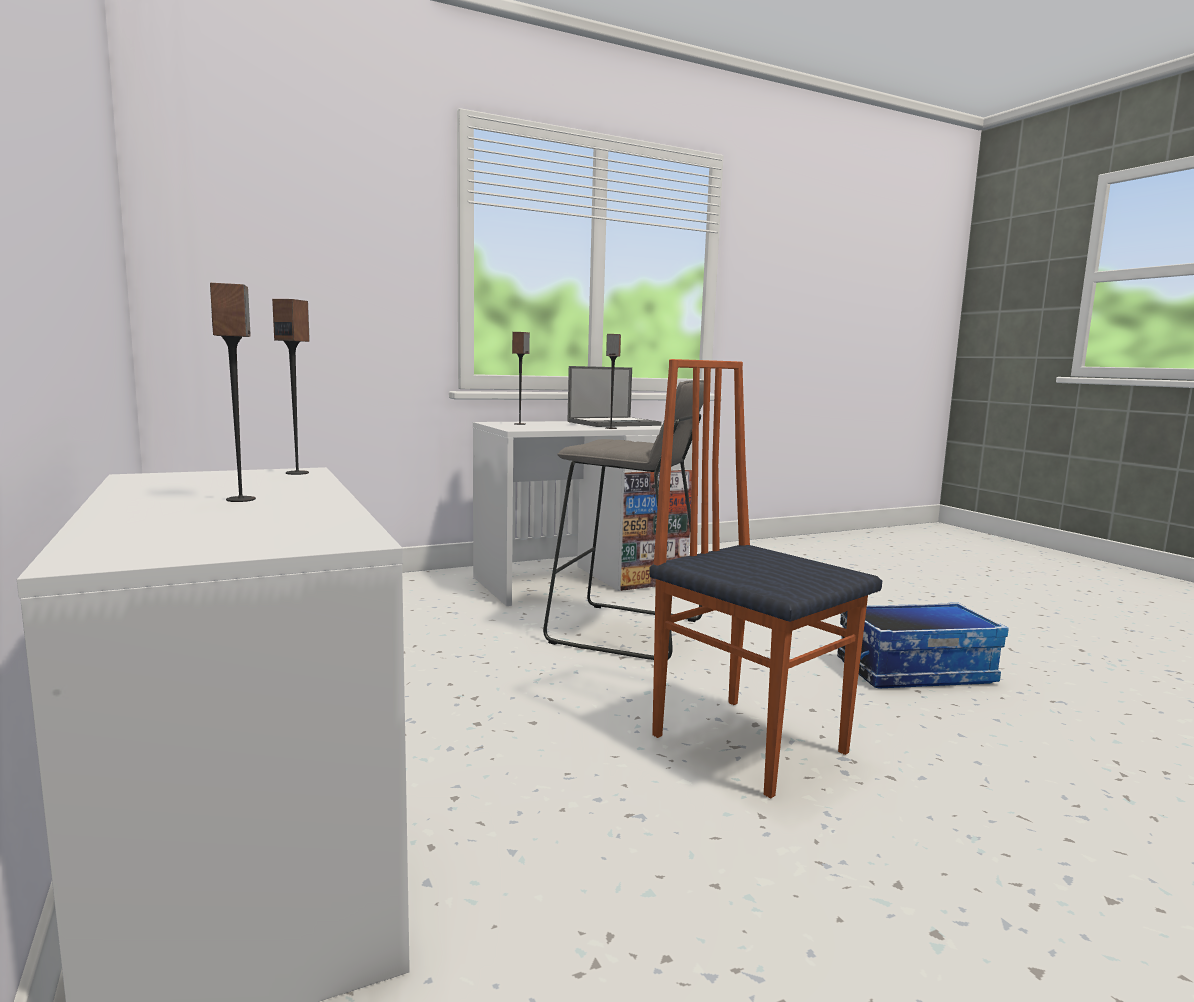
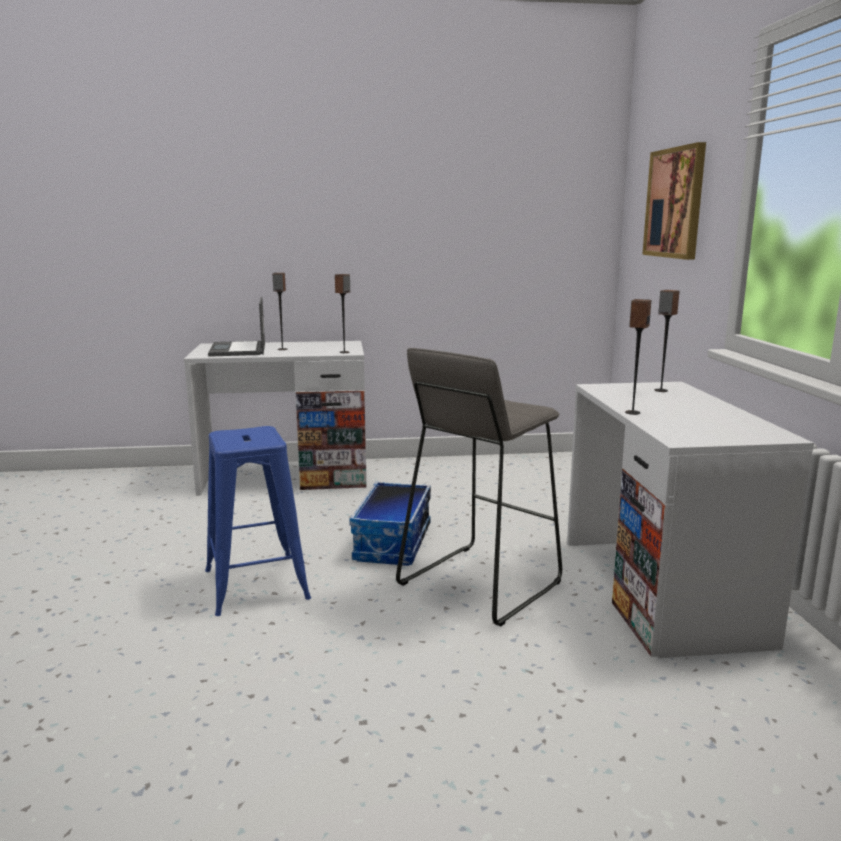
camera: 110 degrees right, 5 degrees up
laptop [567,366,662,427] -> laptop moved to [208,297,265,357]
chair [649,359,882,798] -> blue stool [205,426,311,616]
storage box [837,602,1009,689] -> storage box moved to [350,482,431,566]
none -> picture [642,142,706,260]

